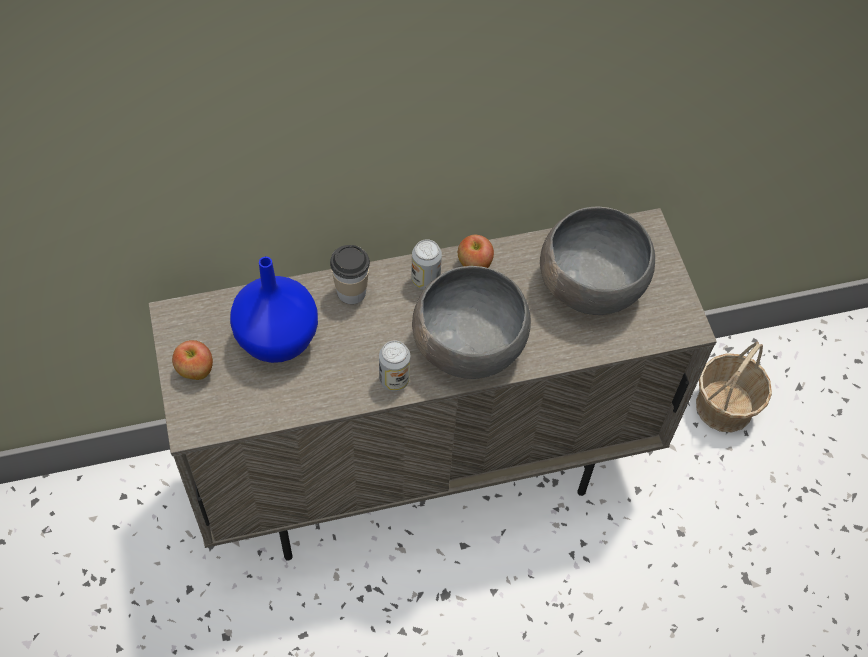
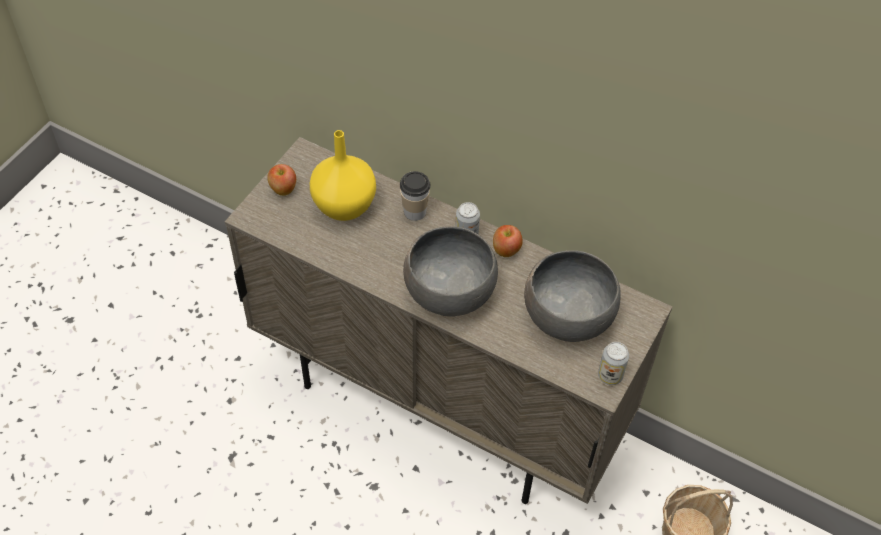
camera: 45 degrees right, 5 degrees down
blue vase [230,257,318,363] -> yellow vase [310,130,376,221]
can [379,341,410,391] -> can moved to [598,342,629,385]

